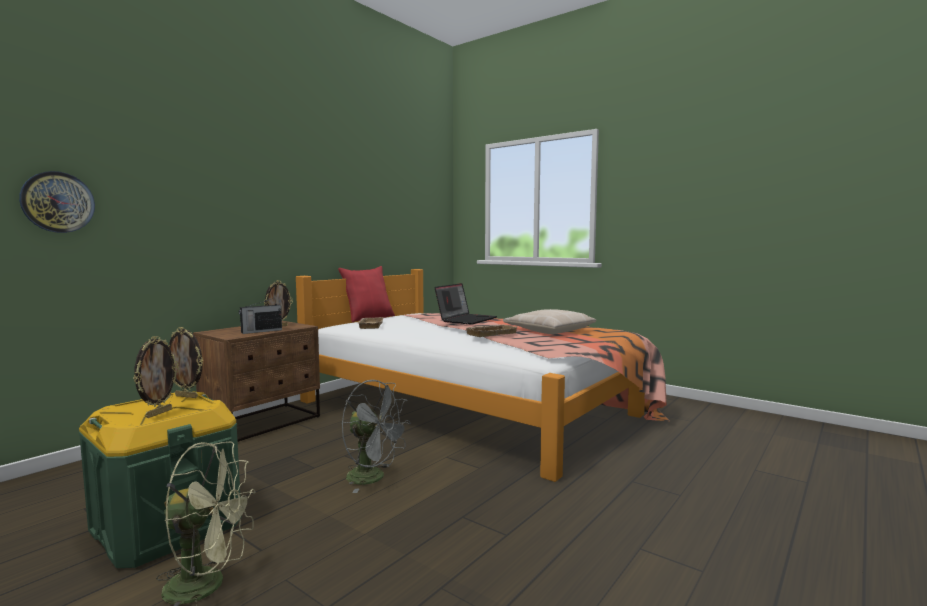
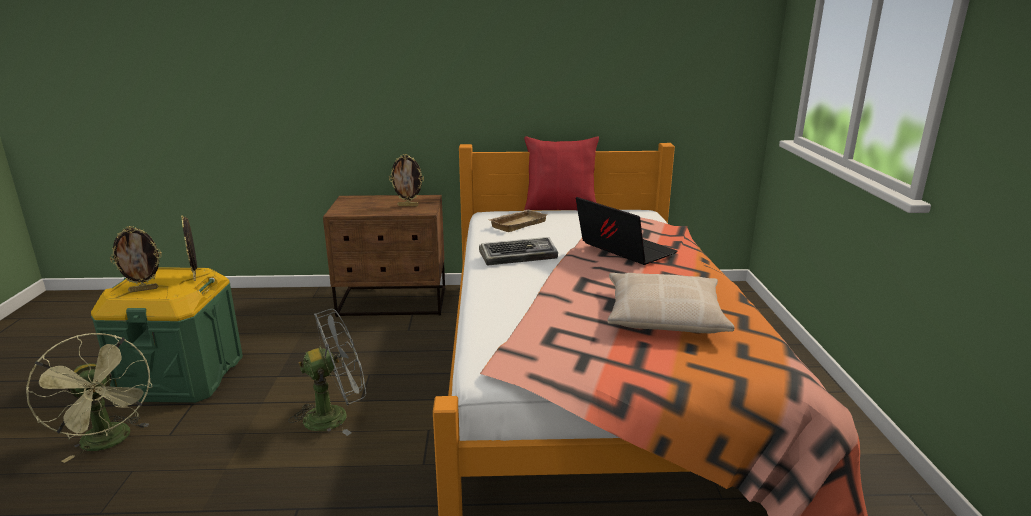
camera: 50 degrees right, 15 degrees up
wall clock [19,171,95,233] -> none
radio [239,298,282,334] -> none
grey fan [341,380,411,493] -> grey fan turned 105 degrees counterclockwise [288,309,366,436]
laptop [435,283,497,325] -> laptop turned 120 degrees counterclockwise [576,197,677,265]
beige tray [463,325,517,337] -> none
none -> keyboard [479,237,558,265]

